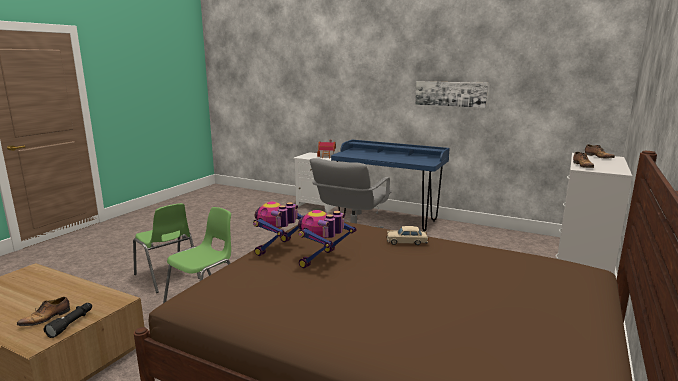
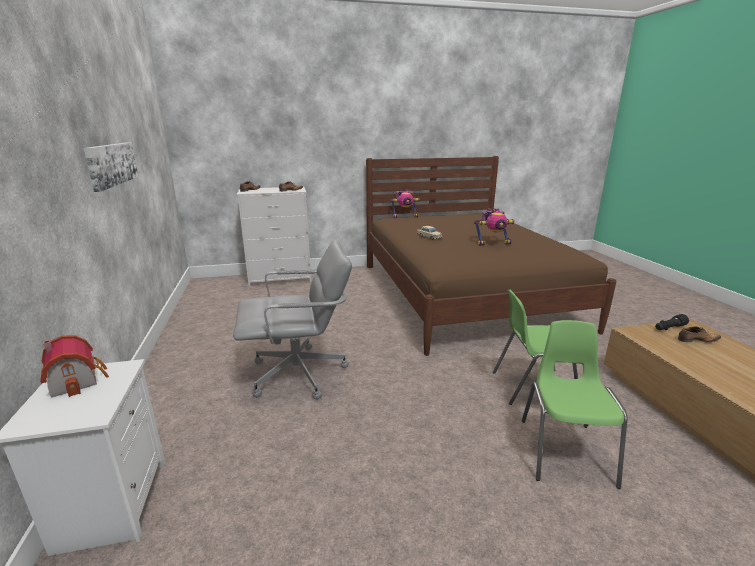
camera: 130 degrees left, 5 degrees up
toy robot [253,202,302,256] -> toy robot moved to [391,190,420,218]
blue desk [331,139,450,232] -> none

